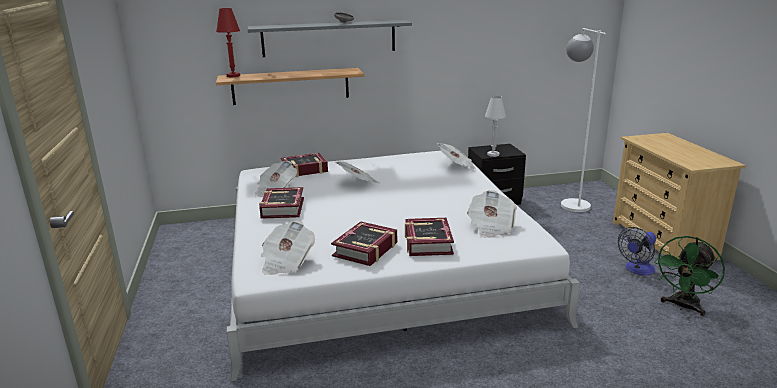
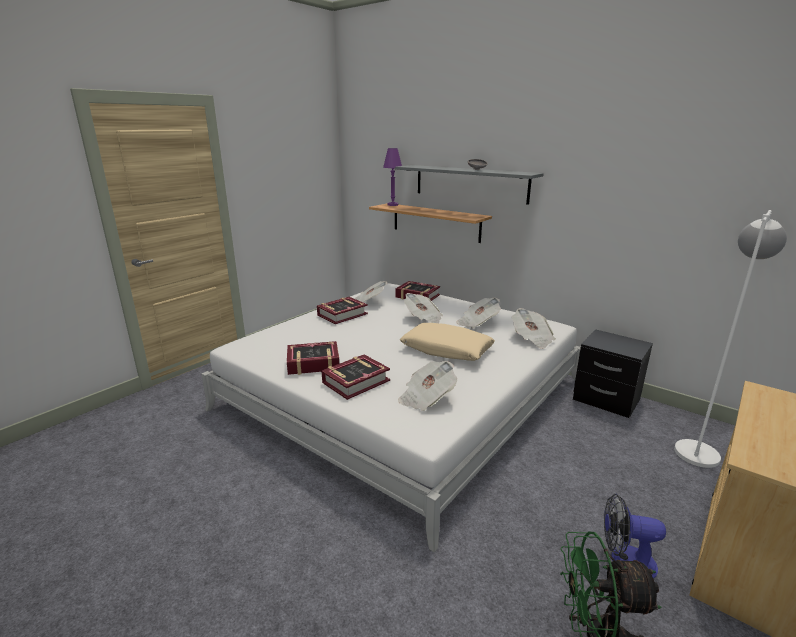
camera: 50 degrees right, 0 degrees up
red table lamp [216,8,240,77] -> purple table lamp [383,148,402,206]
newspaper [261,221,315,275] -> newspaper moved to [456,298,500,329]
white table lamp [485,96,506,157] -> none
none -> beige pillow [400,323,495,361]

